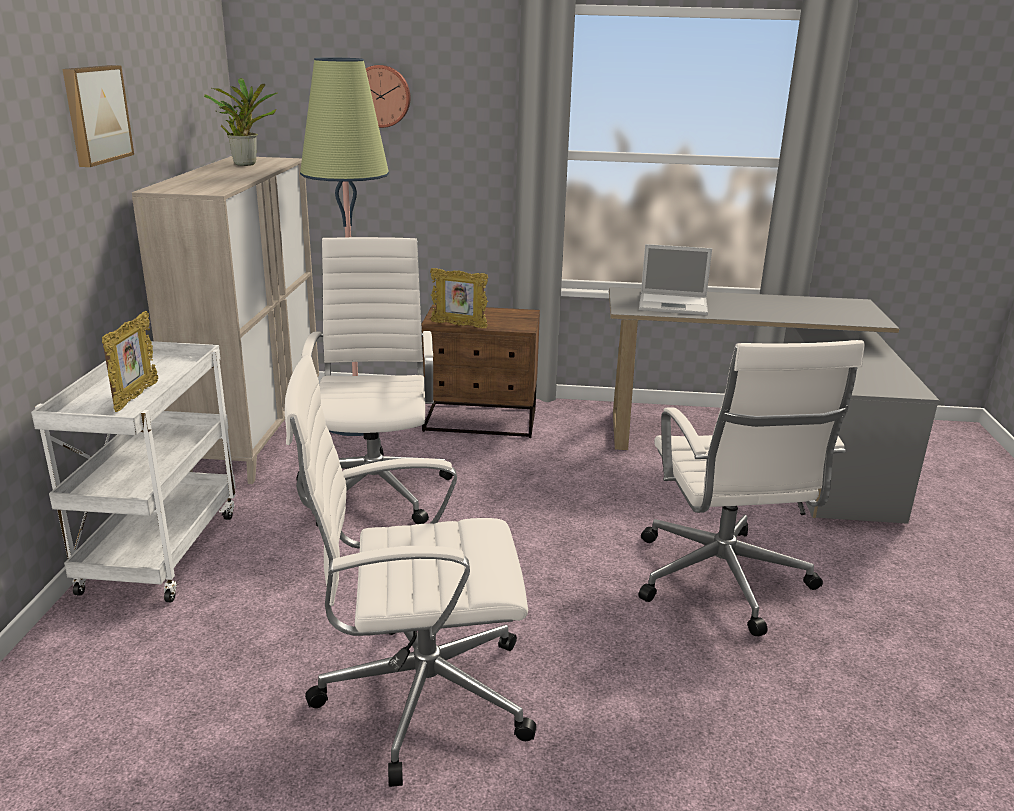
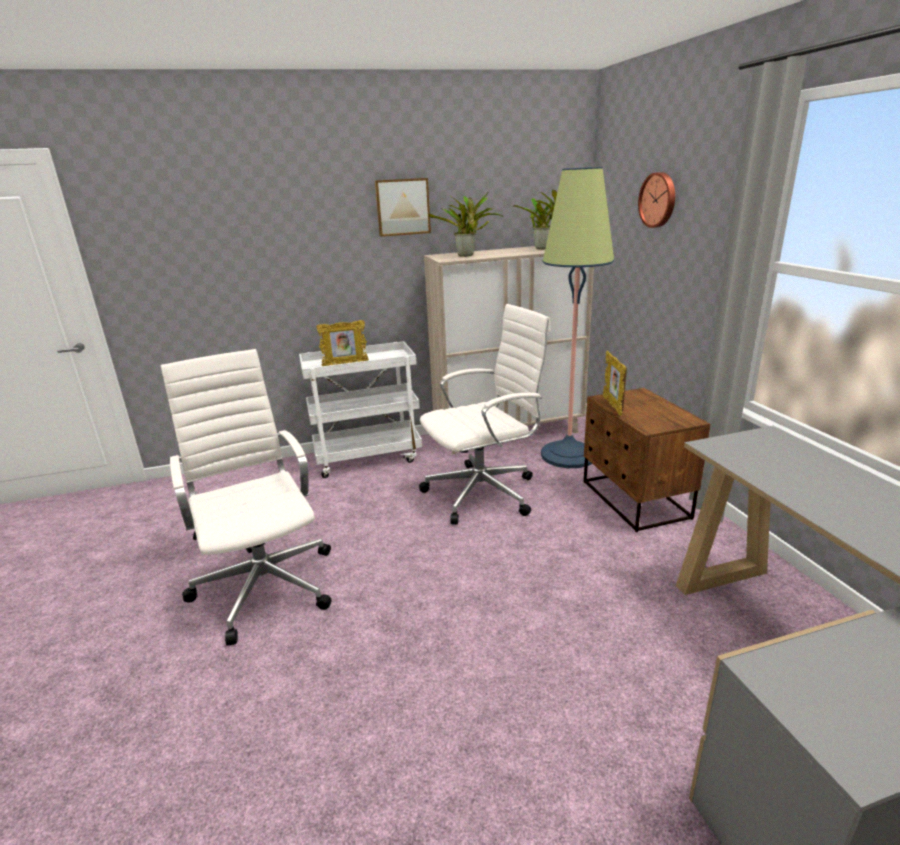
camera: 70 degrees right, 0 degrees up
laptop [639,244,712,315] -> none
white office chair [639,340,865,637] -> none
none -> potted plant [428,192,503,257]

